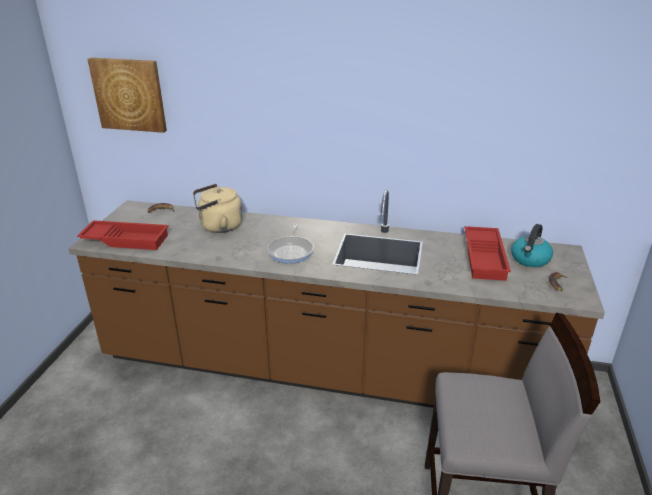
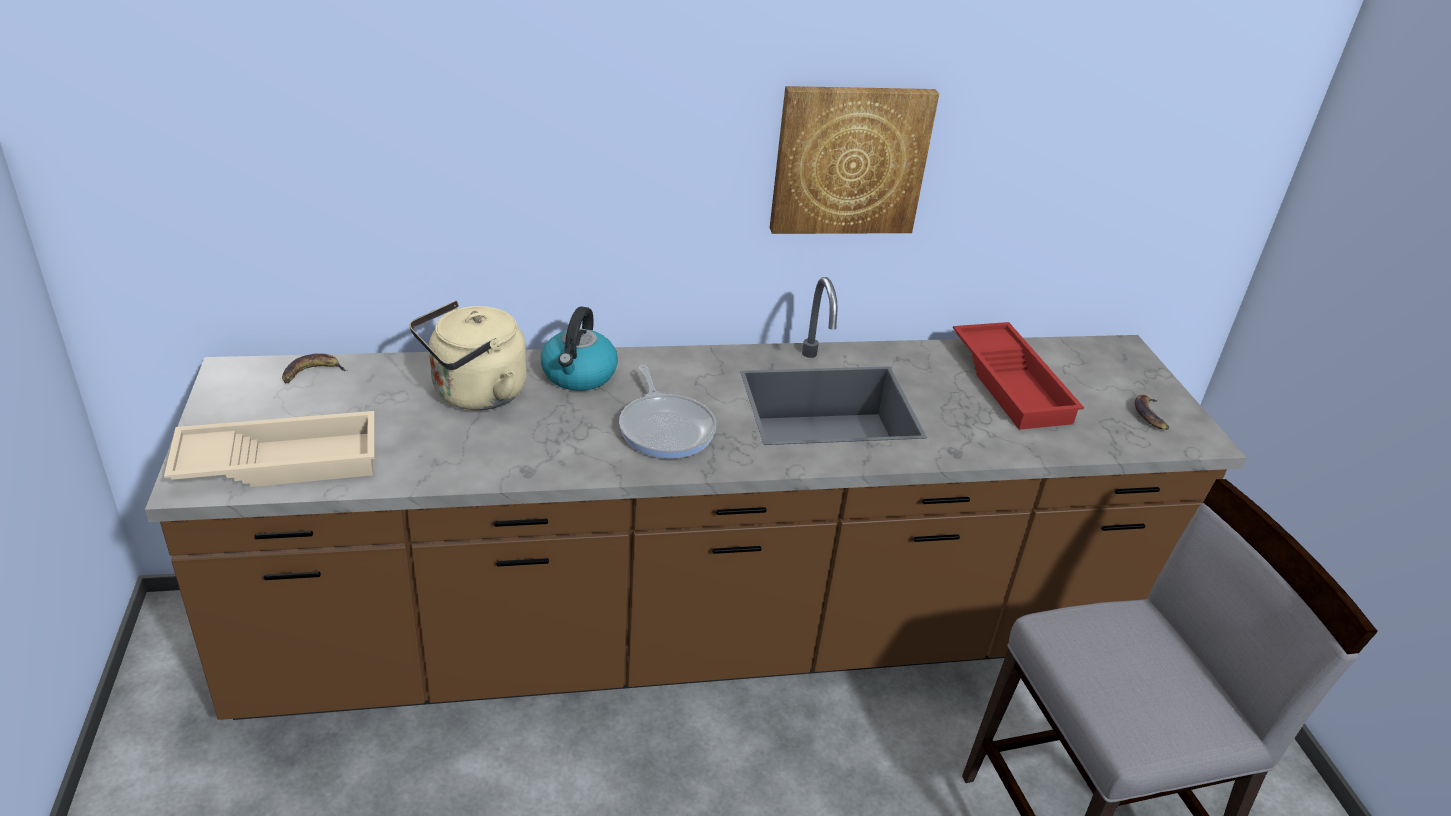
camera: 25 degrees left, 5 degrees up
red tray [77,220,169,250] -> beige tray [164,411,375,487]
picture [87,58,167,133] -> picture moved to [770,86,939,234]
kettle [511,224,553,267] -> kettle moved to [541,306,618,391]

